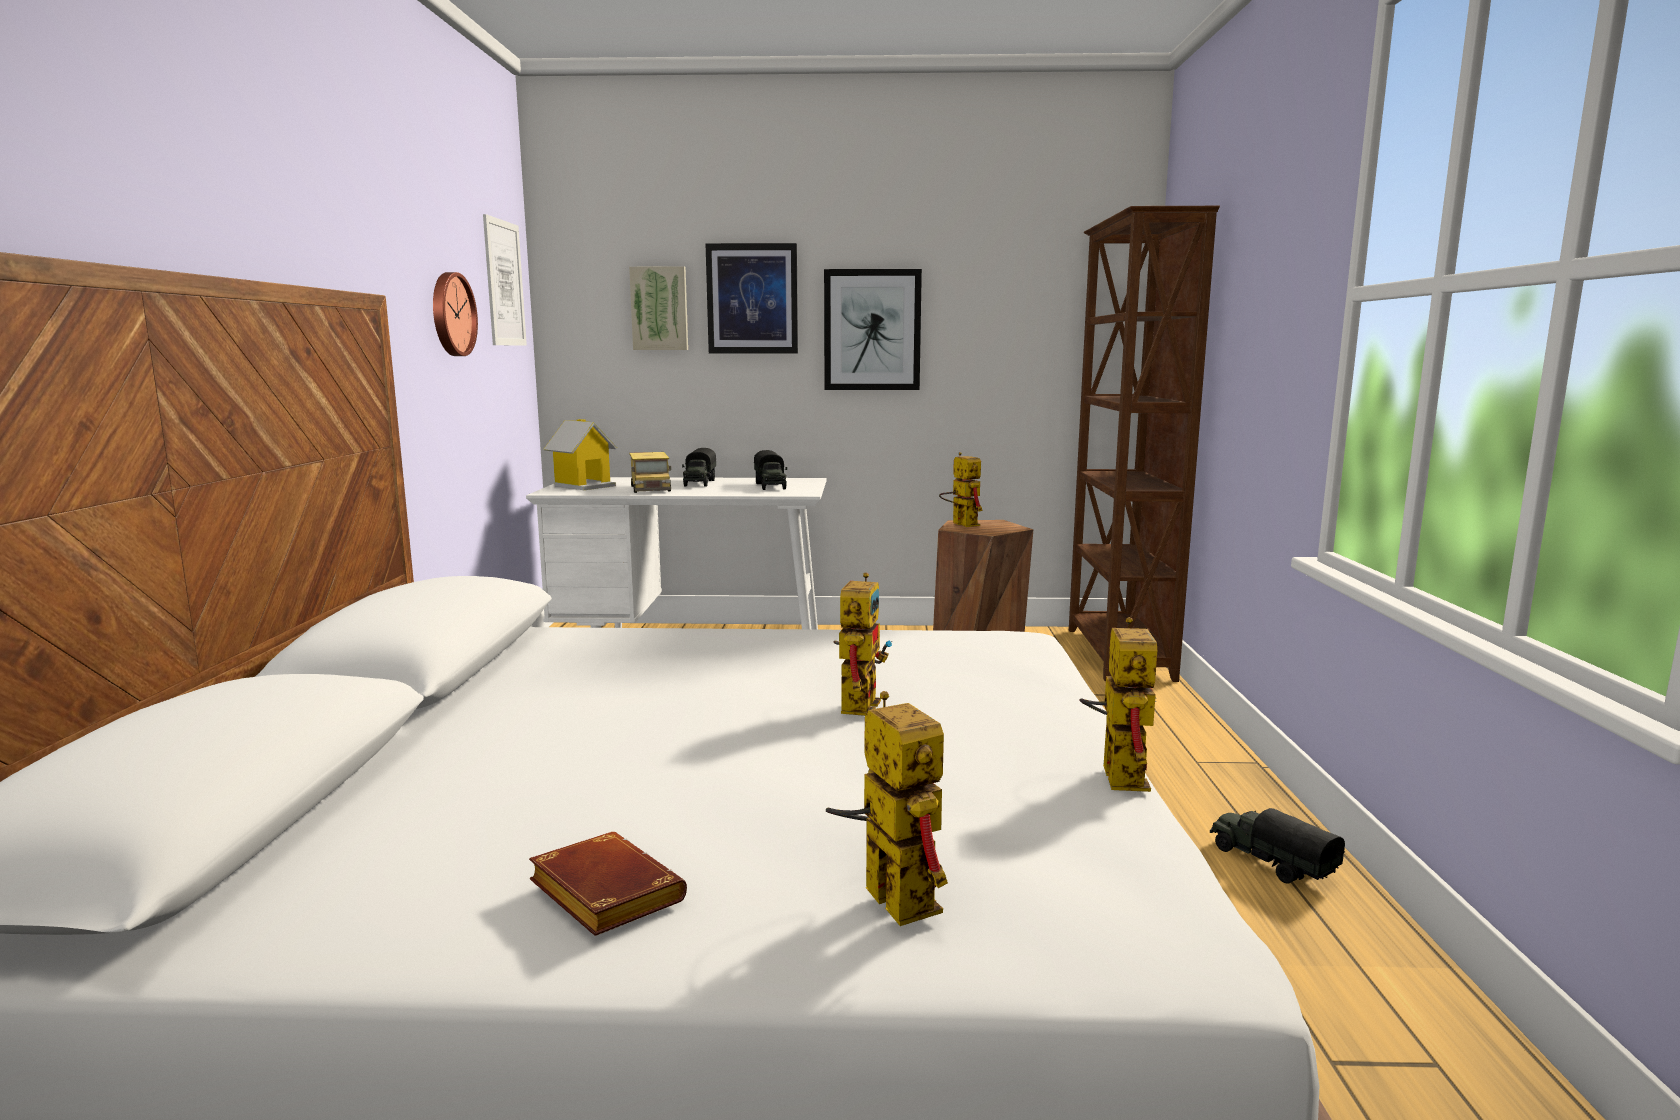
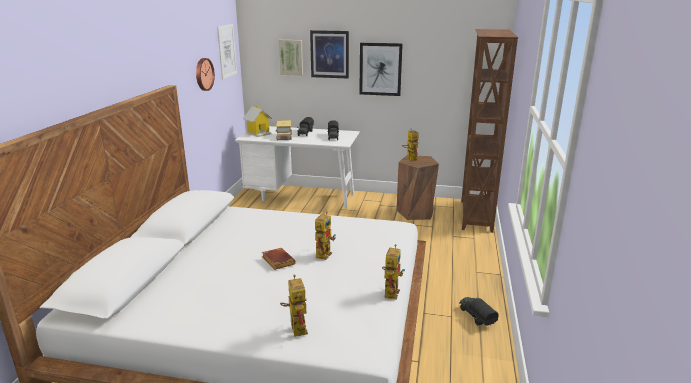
camera: 10 degrees right, 10 degrees up
brown book [529,832,687,936] -> brown book moved to [262,248,296,270]

